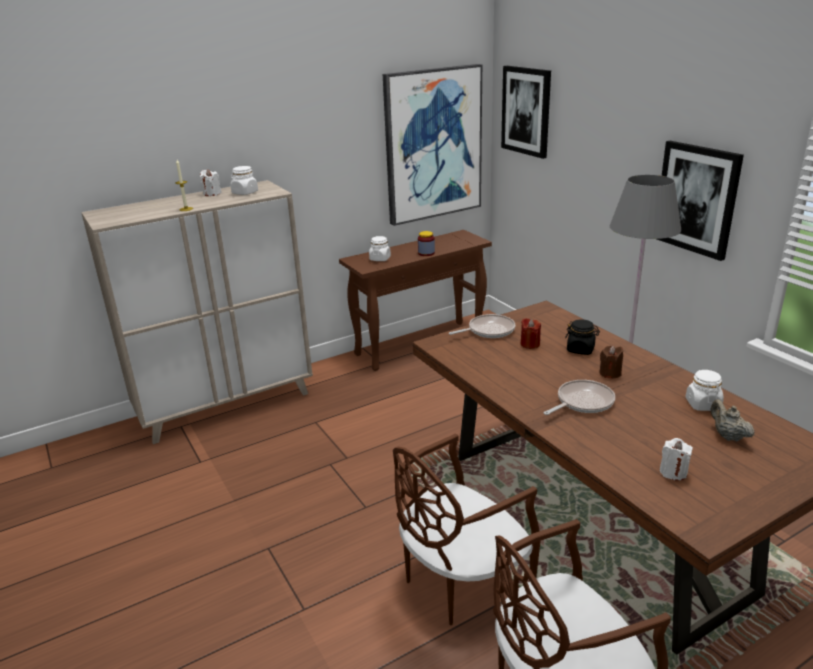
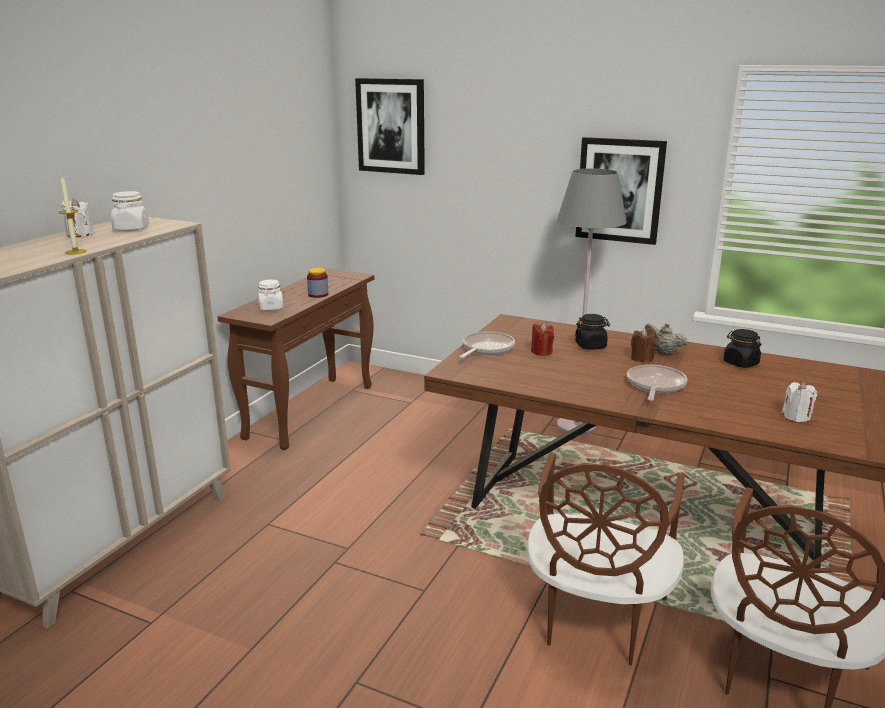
camera: 35 degrees left, 5 degrees down
picture [383,64,482,226] -> none
white jar [686,370,724,411] -> black jar [723,329,761,368]
beige teapot [711,399,755,442] -> beige teapot moved to [645,323,688,355]

